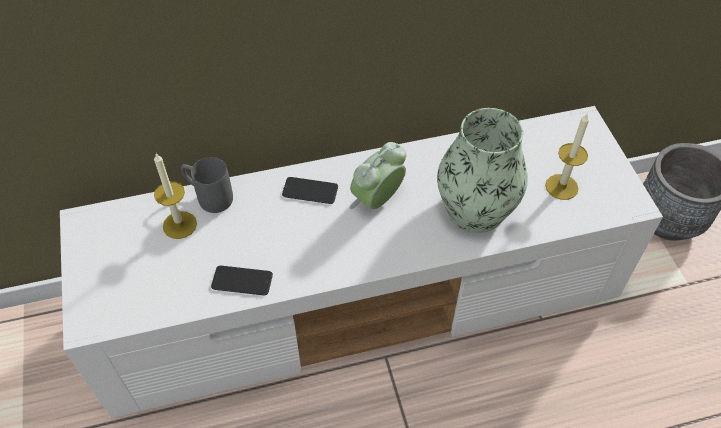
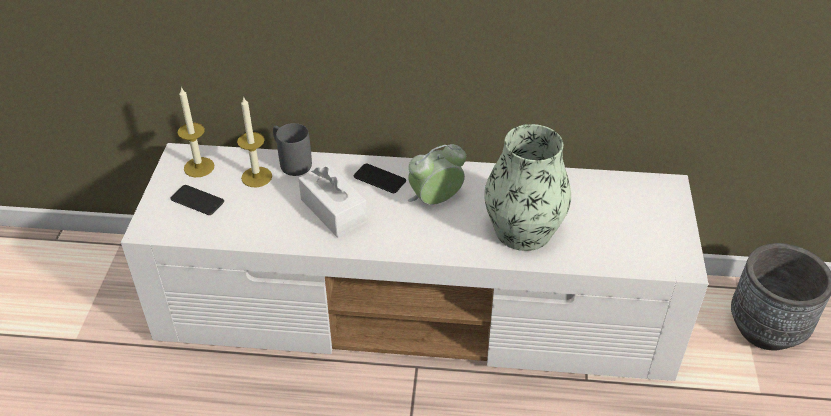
camera: 20 degrees right, 10 degrees down
phone [211,266,273,295] -> phone moved to [170,185,224,215]
candle [545,114,589,200] -> candle moved to [178,87,214,177]
none -> white tissue box [298,164,367,237]

